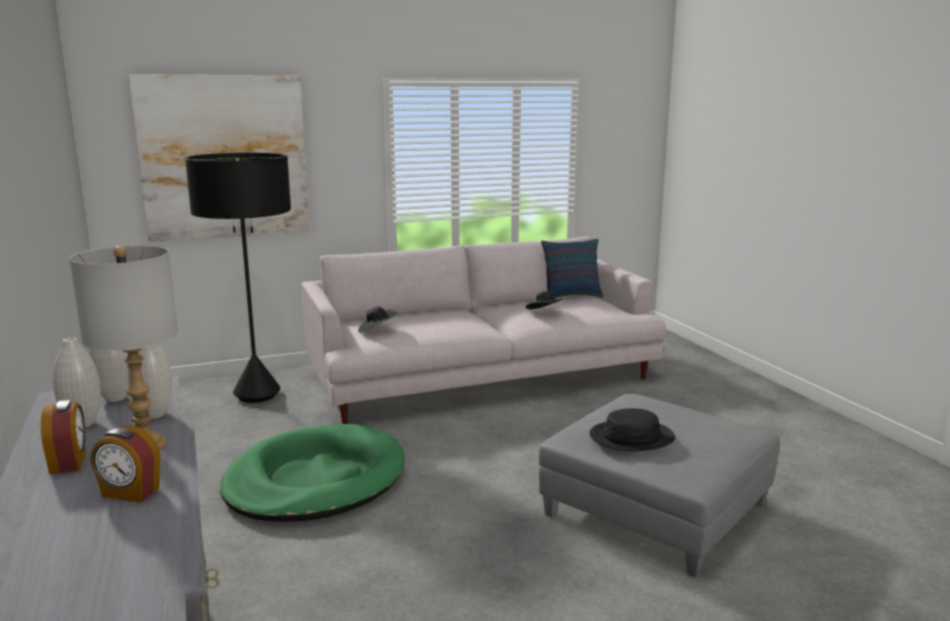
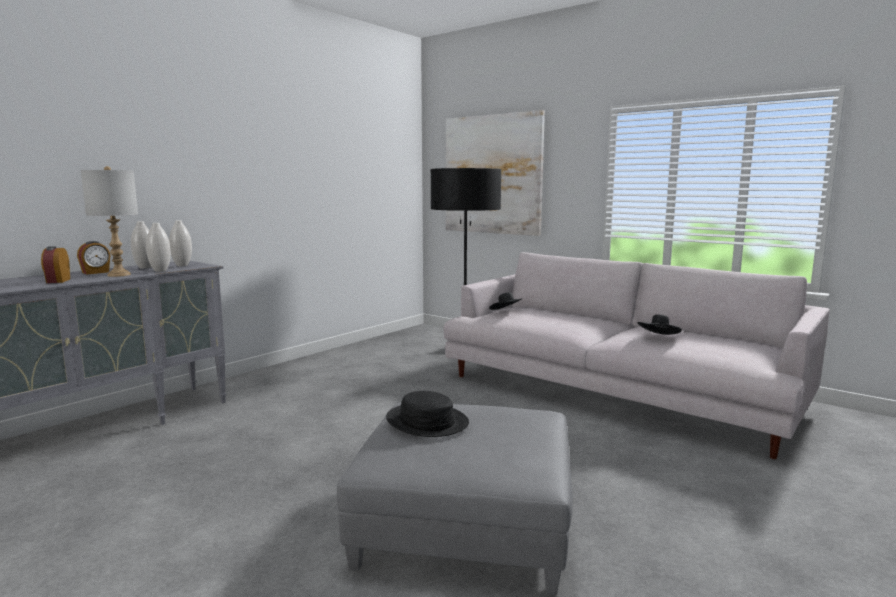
camera: 60 degrees right, 5 degrees down
green dog bed [220,424,405,522] -> none
blue pillow [541,239,604,299] -> none

